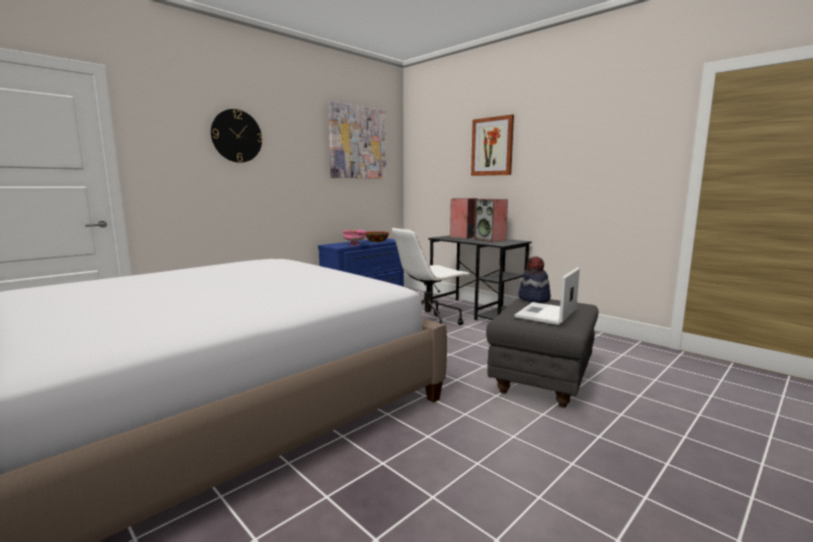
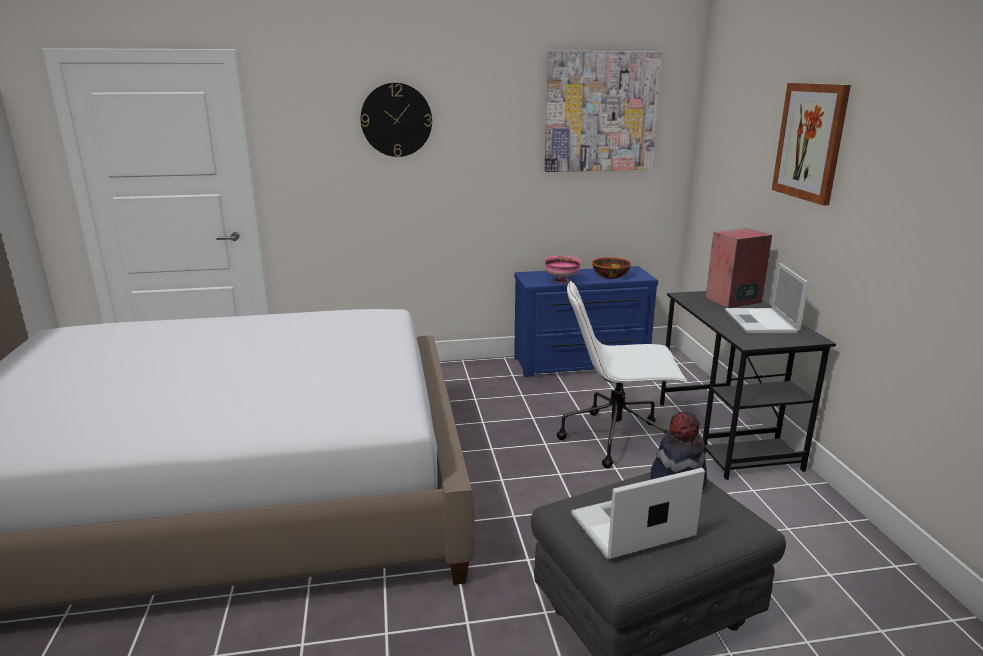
camera: 35 degrees right, 10 degrees up
speaker [474,199,508,242] -> laptop [725,263,809,333]

